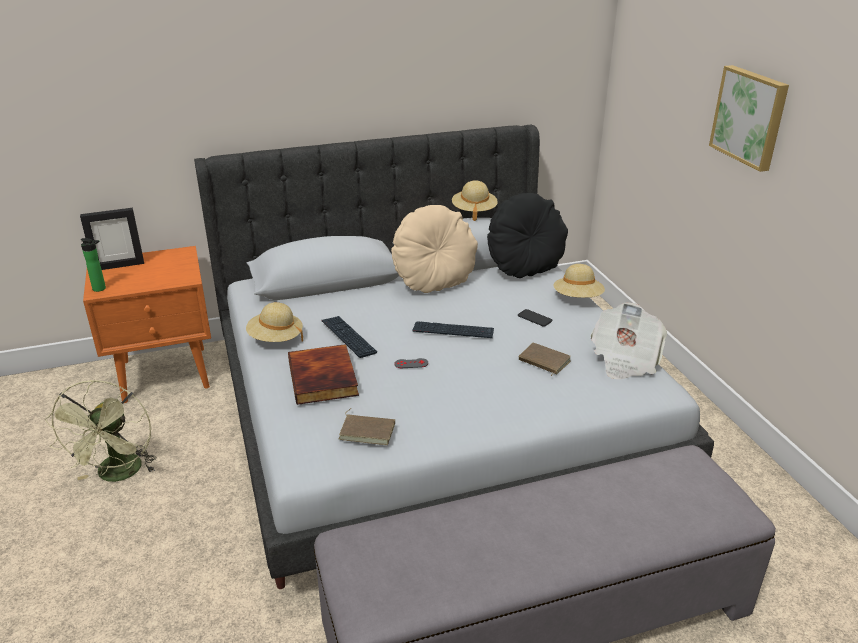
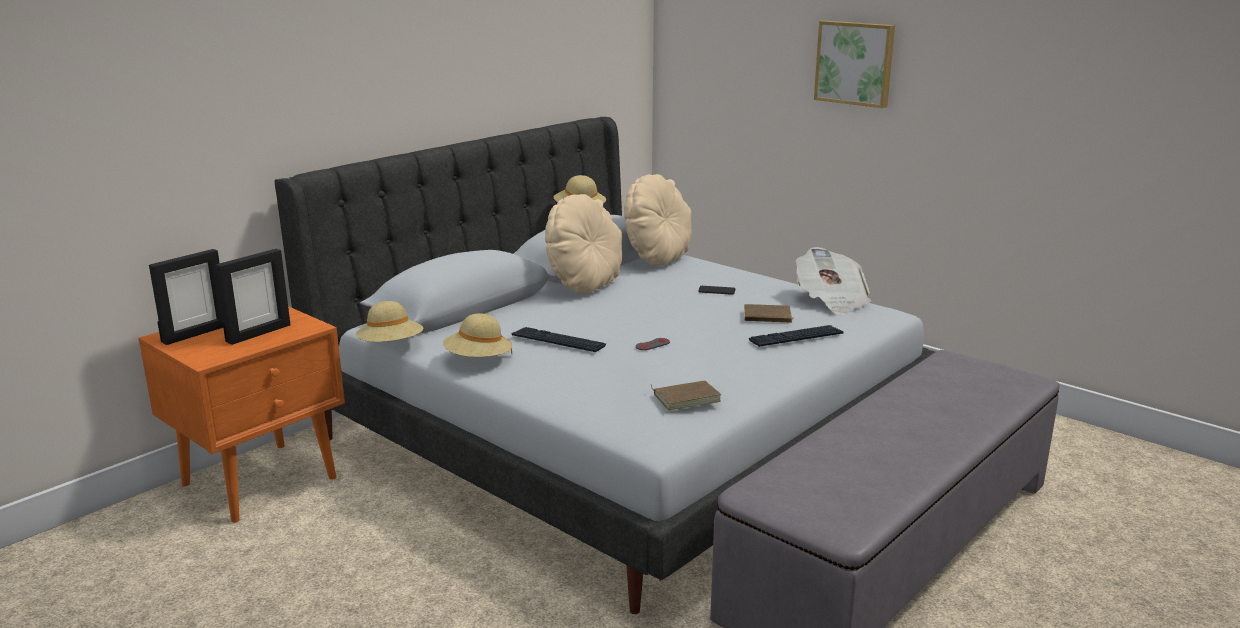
camera: 30 degrees left, 10 degrees down
green fan [45,380,157,482] -> none
bottle [81,238,106,292] -> none
book [288,344,359,405] -> none
keyboard [412,321,494,338] -> keyboard moved to [749,325,843,347]
black pillow [487,193,568,278] -> beige pillow [624,174,692,266]
beige hat [554,264,605,298] -> beige hat moved to [356,301,423,342]
none -> picture frame [216,249,291,345]

